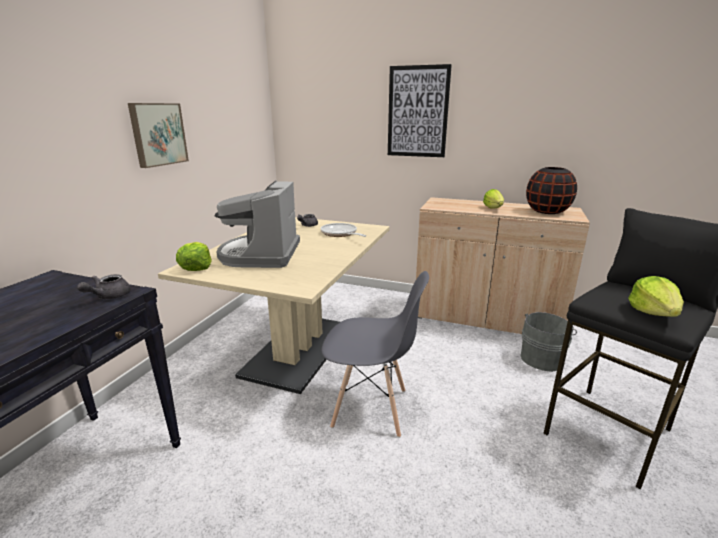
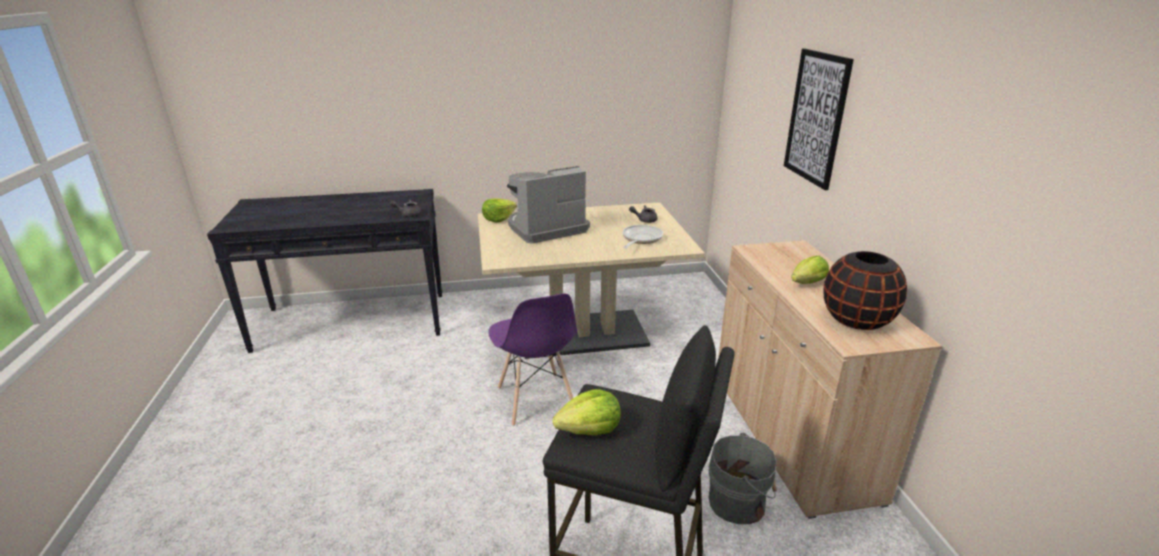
camera: 60 degrees right, 5 degrees up
picture [128,103,189,168] -> none
grey chair [322,271,429,438] -> purple chair [488,294,577,426]

